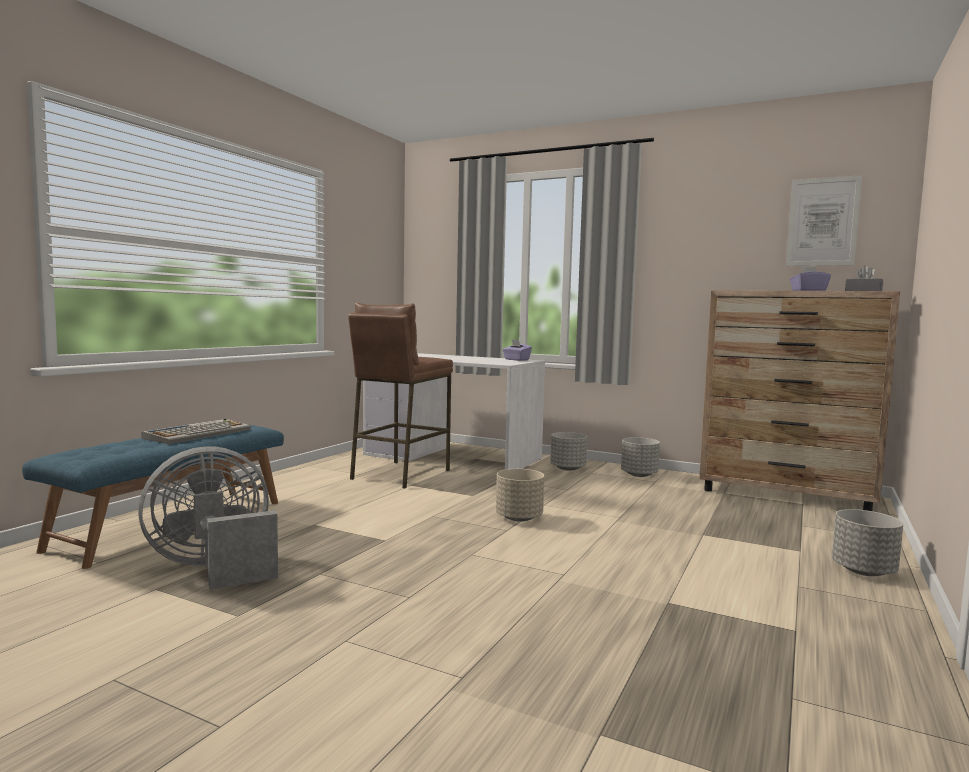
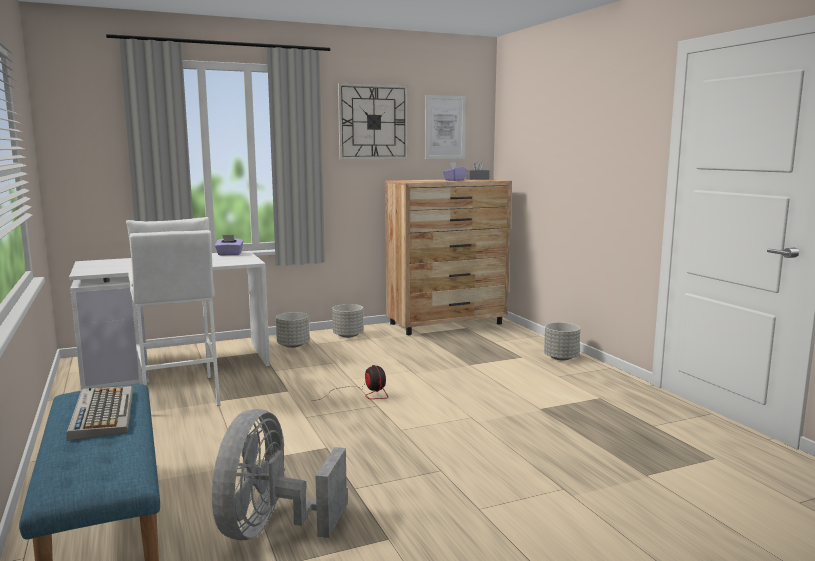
camera: 50 degrees left, 5 degrees up
brown stool [348,303,453,488] -> white stool [126,217,221,406]
beige planter [496,469,544,522] -> fan [313,365,388,401]
none -> wall clock [338,83,408,160]

